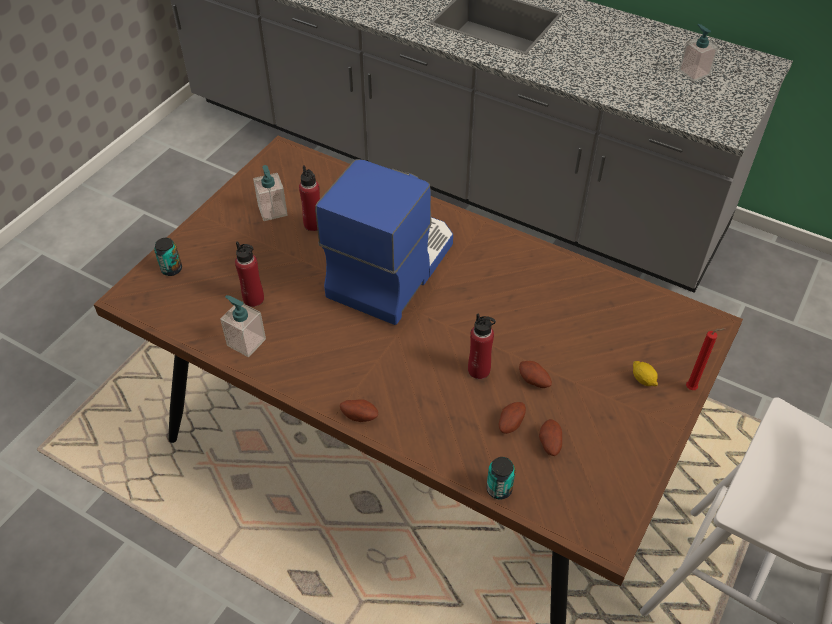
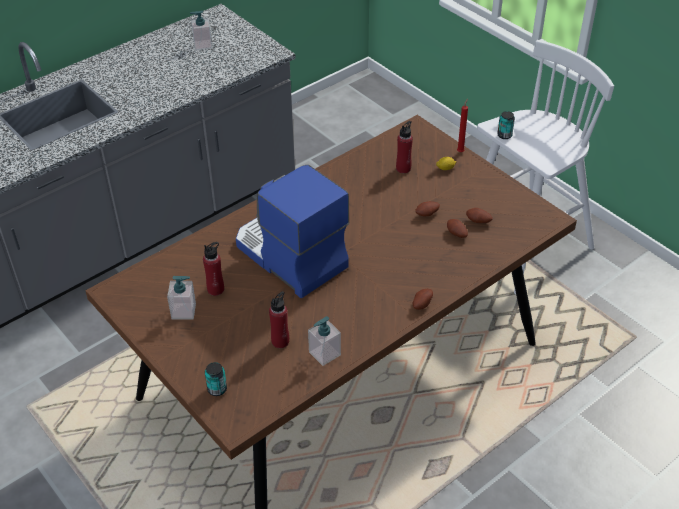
camera: 70 degrees left, 5 degrees down
red bottle [468,313,496,379] -> red bottle moved to [396,121,413,173]
can [487,457,515,499] -> can moved to [497,111,515,139]

